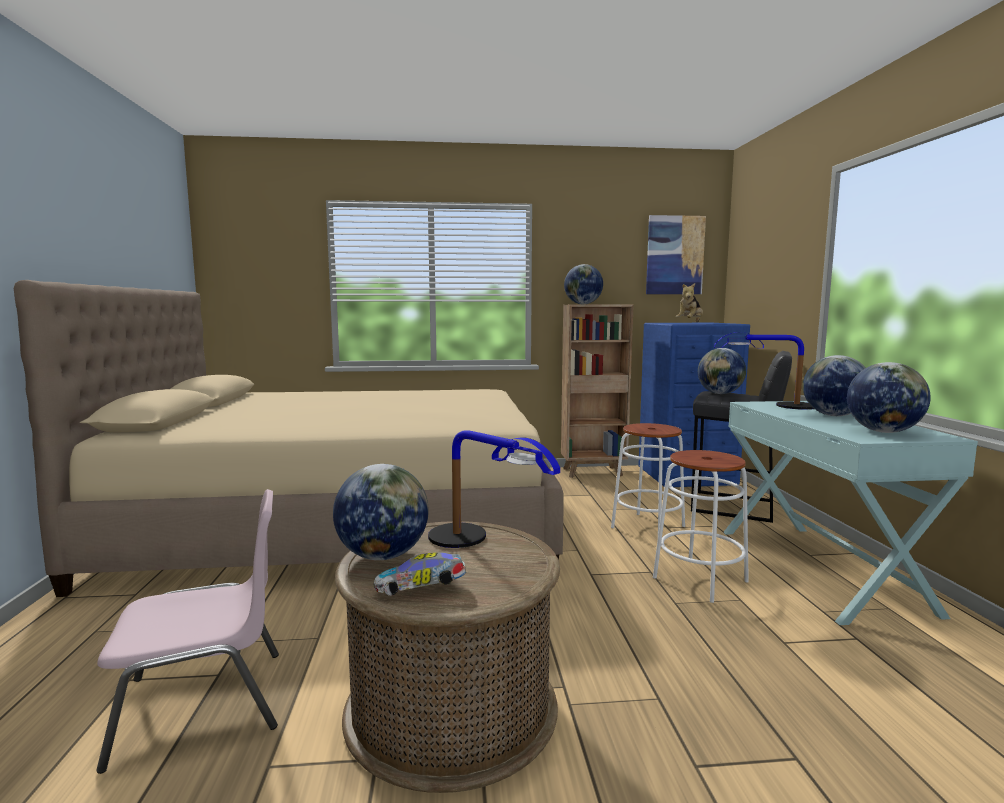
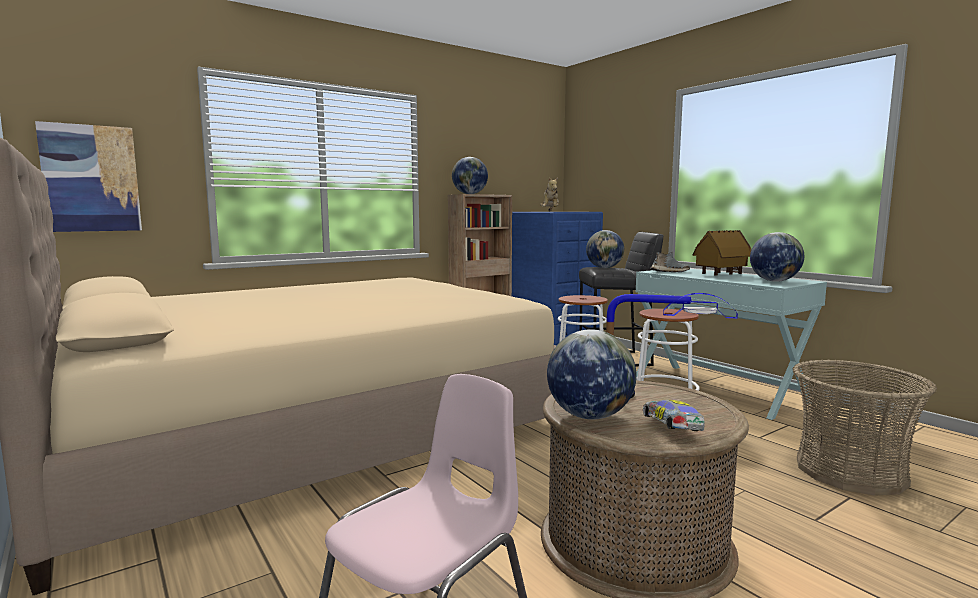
camera: 30 degrees left, 0 degrees up
toy car [374,552,466,596] -> toy car turned 120 degrees clockwise [643,400,705,431]
picture [646,215,706,294] -> picture moved to [35,121,142,232]
table lamp [714,332,814,410] -> grey shoe [650,251,690,272]
globe [803,355,866,416] -> toy house [692,230,751,276]
none -> basket [792,359,937,496]

